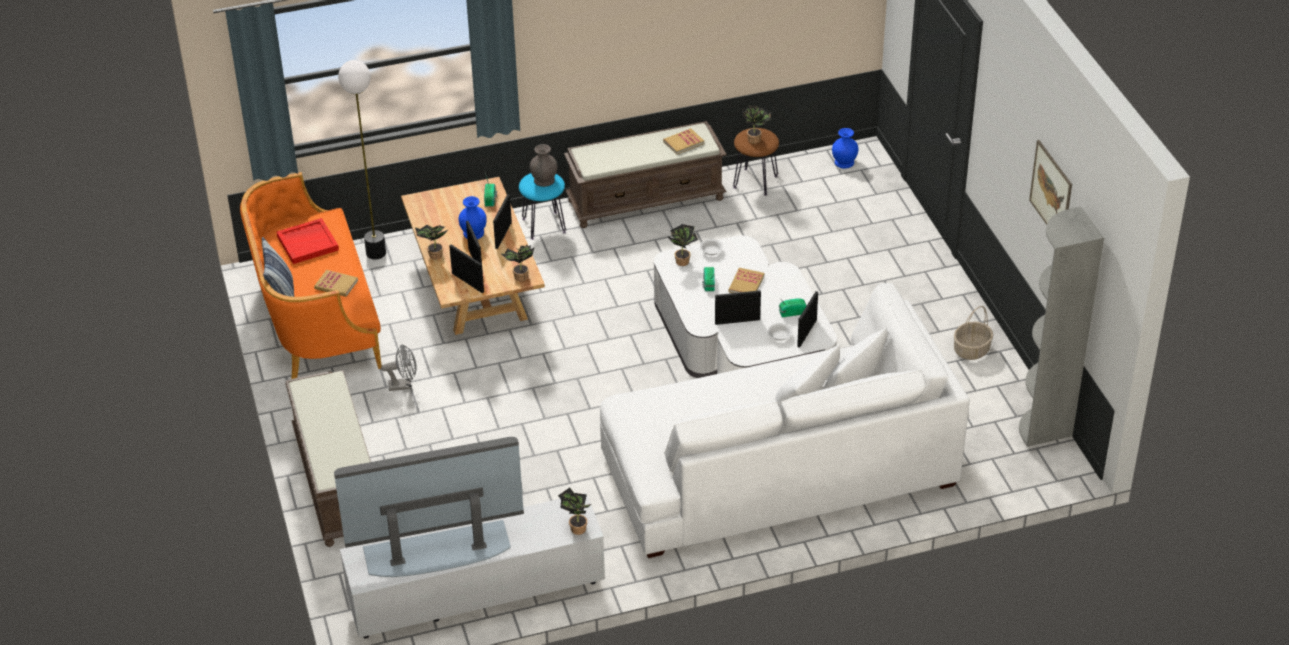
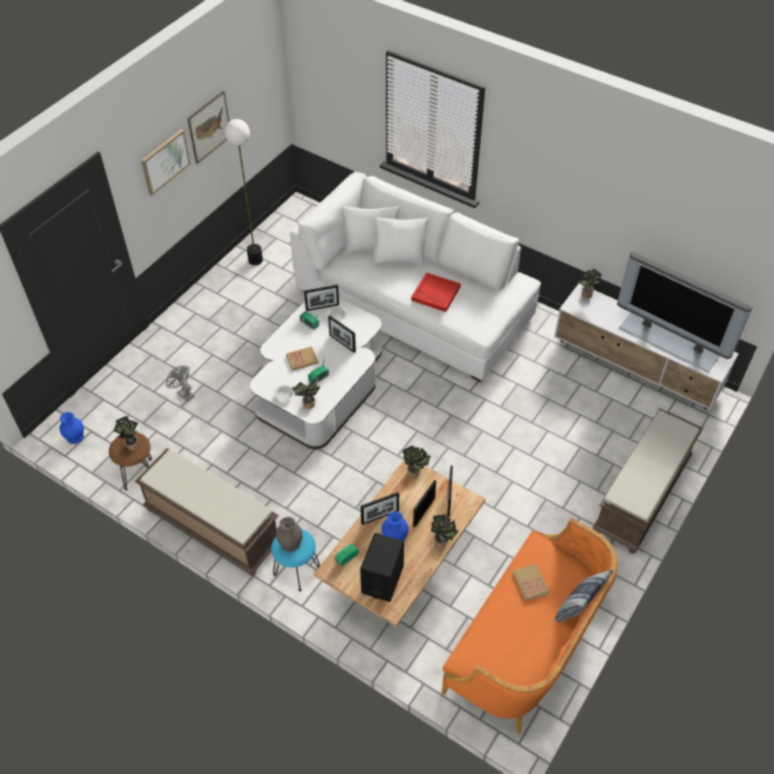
camera: 130 degrees left, 10 degrees up
red tray [277,218,339,264] -> red tray moved to [411,272,461,312]
floor lamp [338,60,386,259] -> floor lamp moved to [225,119,263,265]
grey fan [381,344,416,391] -> grey fan moved to [166,366,195,402]
book [663,128,704,155] -> none
basket [954,306,993,360] -> none
grey bookcase [1019,207,1104,447] -> none
none -> picture [141,129,191,195]
none -> black speaker [360,533,404,602]

